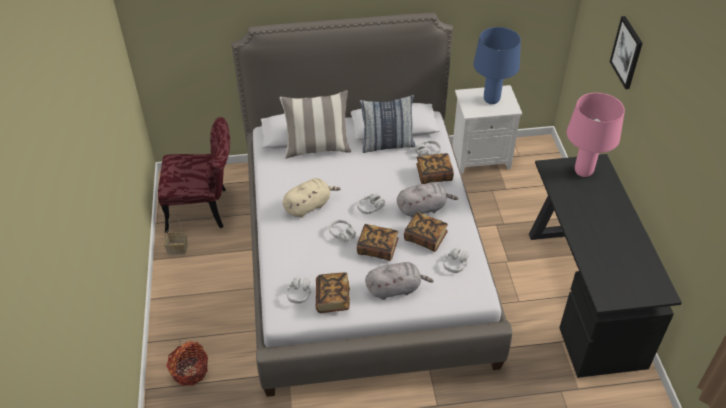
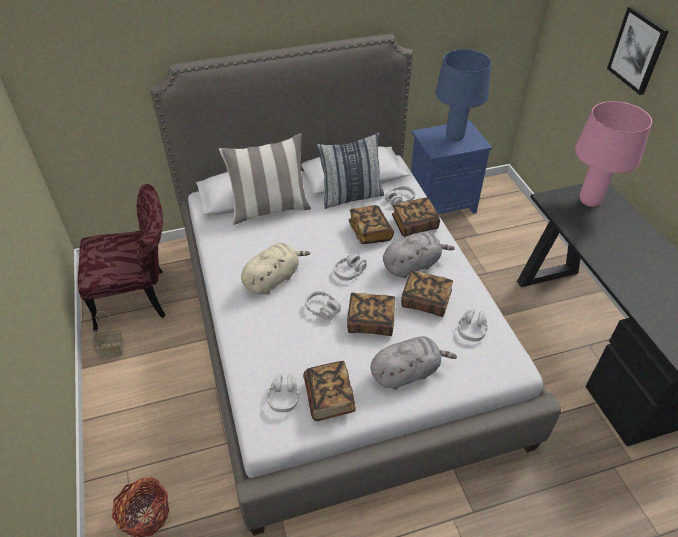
camera: 10 degrees left, 0 degrees up
white nightstand [453,85,522,174] -> blue nightstand [411,120,493,214]
none -> book [348,205,394,244]

